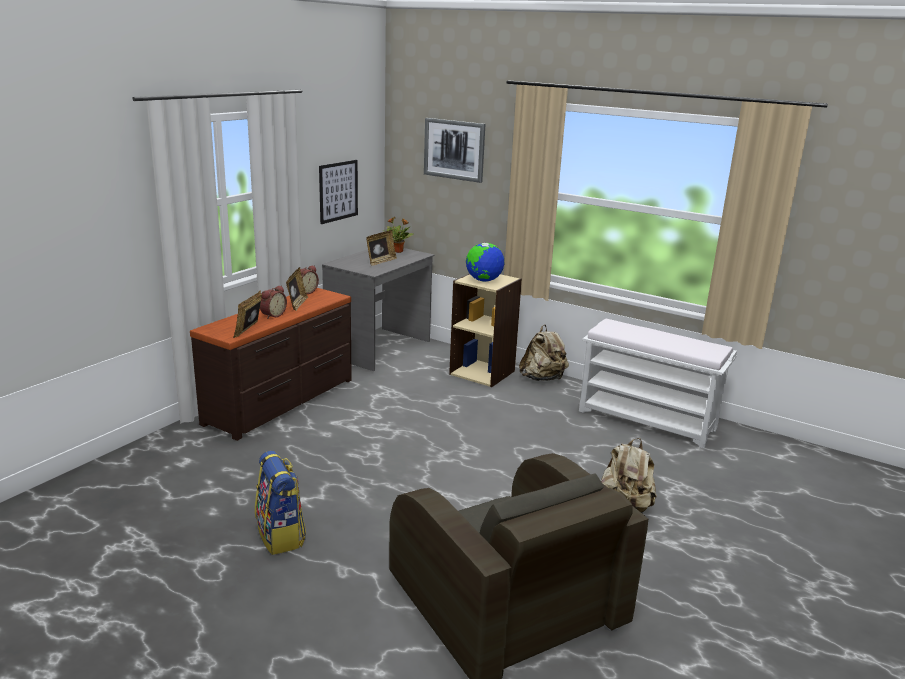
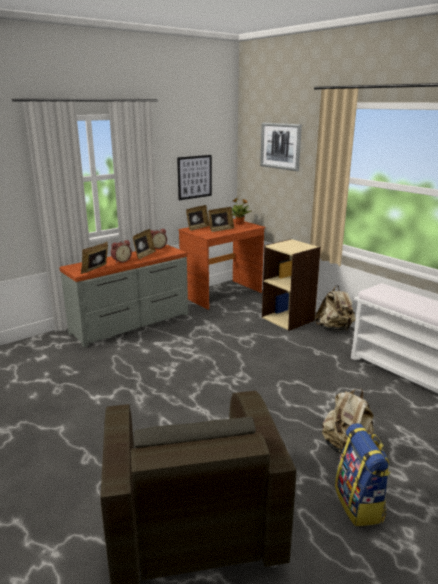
camera: 20 degrees right, 0 degrees up
brown dresser [190,288,352,441] -> grey dresser [59,245,188,347]
backpack [255,451,306,555] -> backpack moved to [335,423,391,526]
grey desk [322,248,435,371] -> brown desk [178,219,266,310]
globe [466,243,504,282] -> none
none -> picture frame [186,205,210,231]

